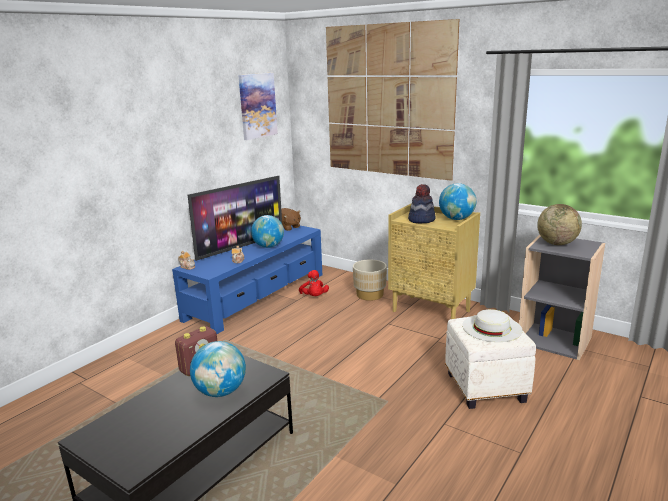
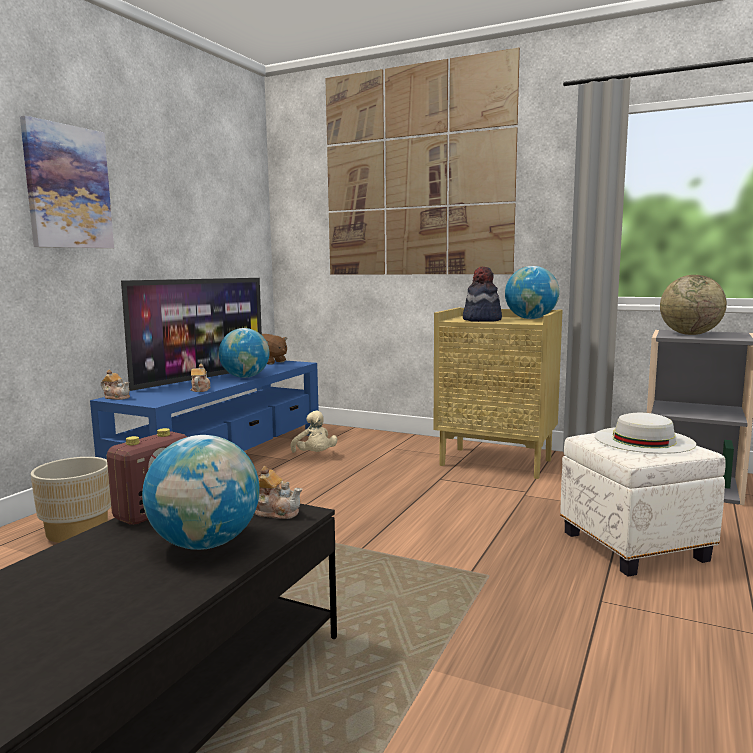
camera: 10 degrees left, 10 degrees down
picture [238,73,278,140] -> picture moved to [20,115,114,248]
red plush toy [299,270,329,296] -> beige plush toy [291,410,338,453]
beige planter [353,260,387,301] -> beige planter moved to [31,457,111,543]
none -> teapot [255,466,302,519]

